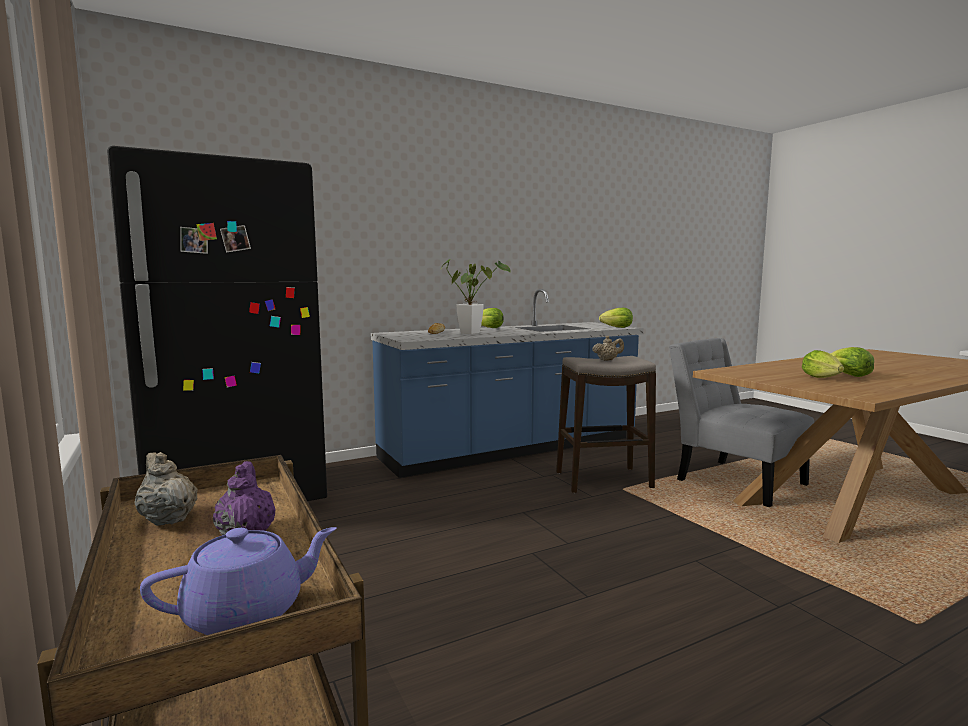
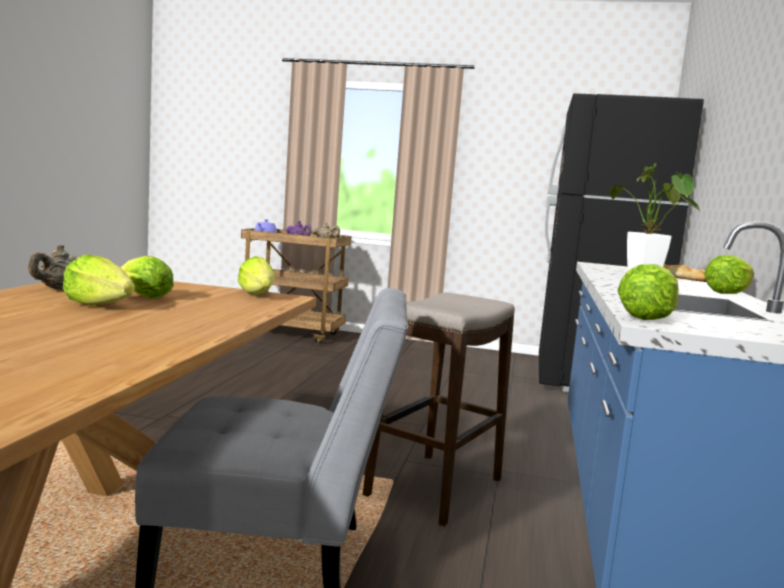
camera: 130 degrees right, 0 degrees up
beige teapot [592,336,624,361] -> beige teapot moved to [28,244,79,289]
none -> lettuce [238,256,275,295]

